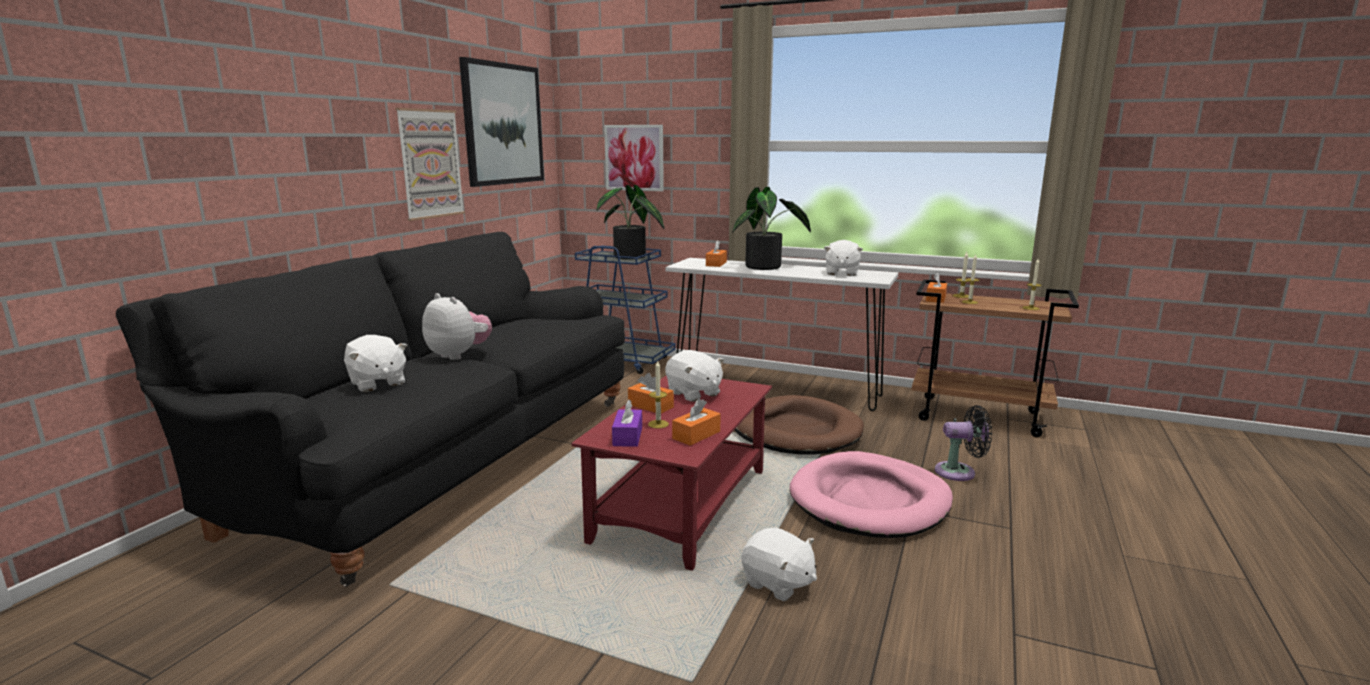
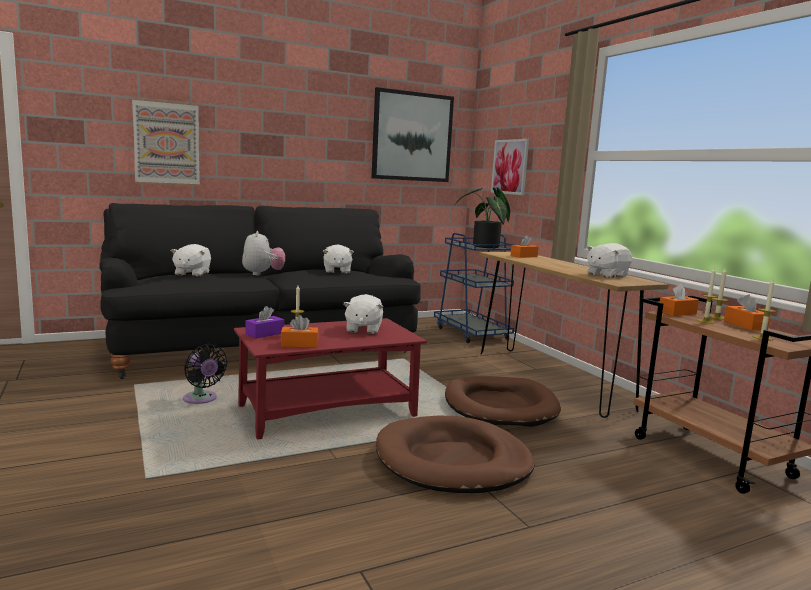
camera: 40 degrees right, 5 degrees down
picture [395,108,465,221] -> picture moved to [132,98,200,186]
orange tissue box [628,373,674,413] -> orange tissue box moved to [724,295,771,330]
white console table [665,258,898,411] -> brown console table [479,252,669,418]
potted plant [732,187,811,270] -> none
white plush toy [742,527,817,601] -> white plush toy moved to [323,244,354,274]
pink dog bed [790,451,953,538] -> brown dog bed [376,416,534,493]
black fan [935,405,992,481] -> black fan moved to [183,344,228,404]

